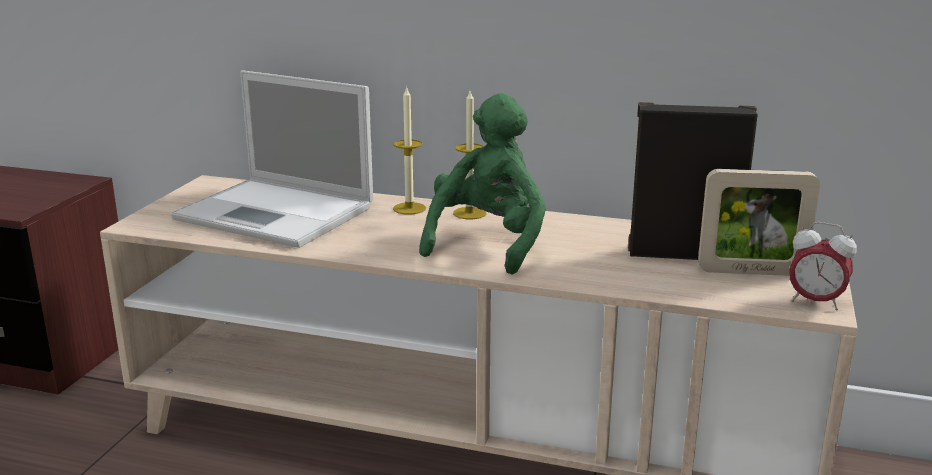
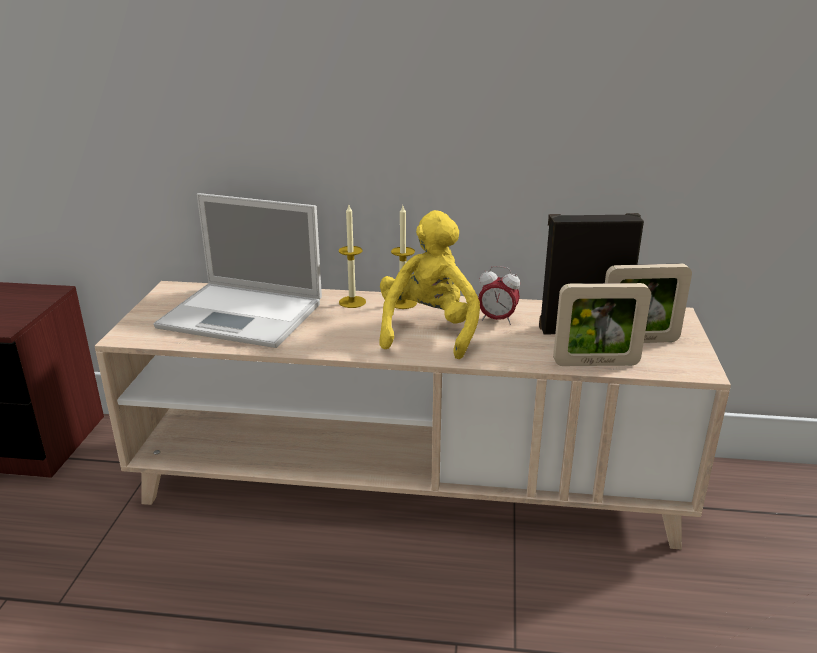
camera: 10 degrees left, 5 degrees up
green plush toy [419,93,546,274] -> yellow plush toy [379,210,480,359]
alarm clock [789,222,857,310] -> alarm clock moved to [478,266,520,325]
none -> picture frame [553,283,651,366]

